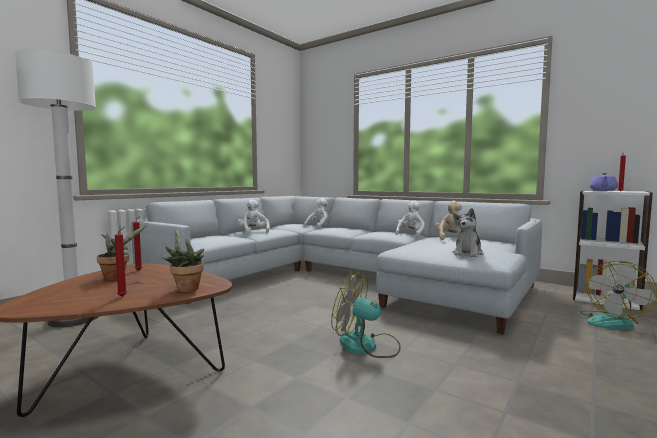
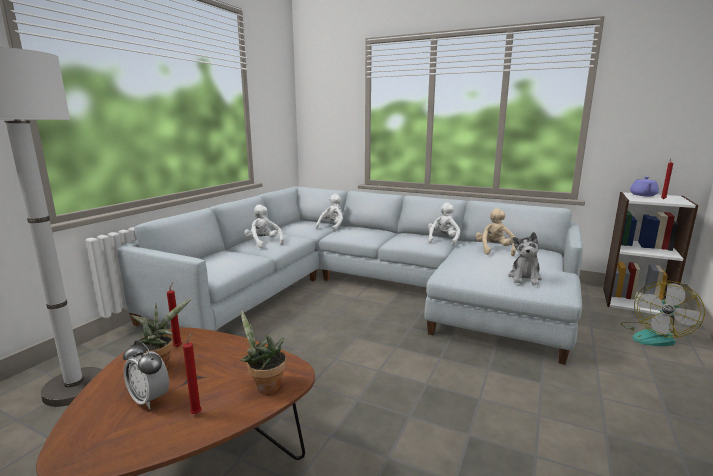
camera: 10 degrees left, 10 degrees up
fan [331,273,401,358] -> none
none -> alarm clock [123,340,169,409]

